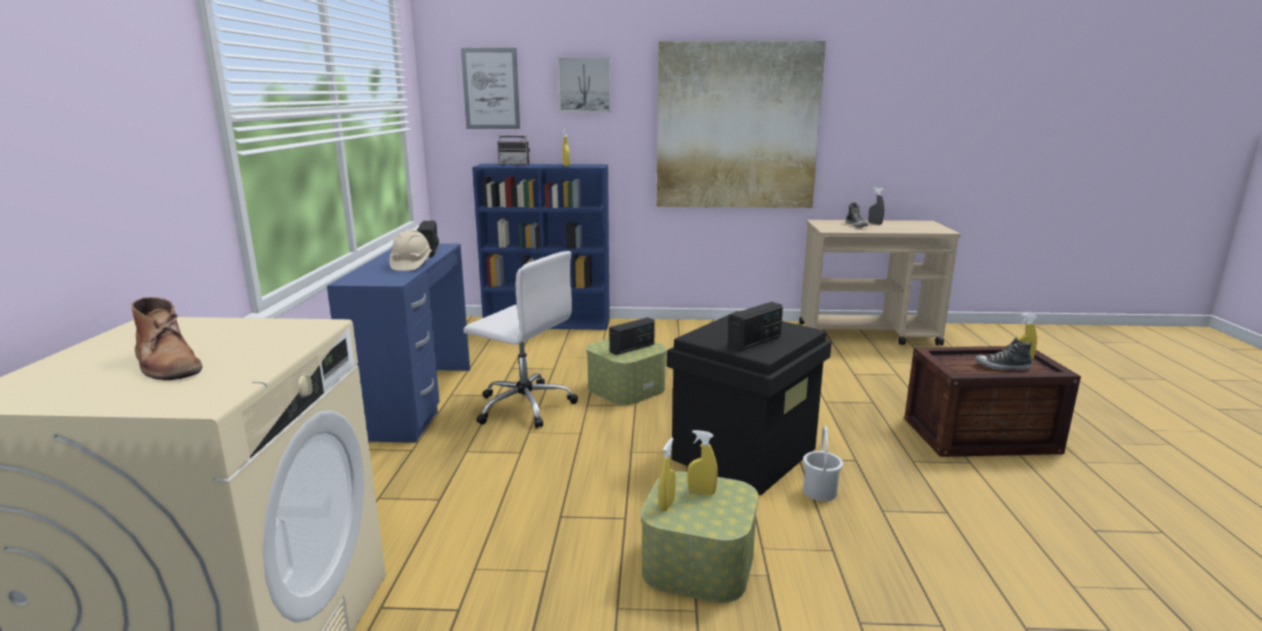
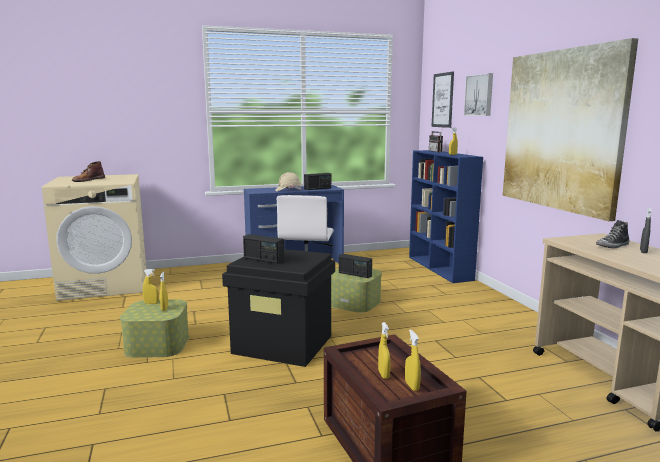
camera: 70 degrees right, 5 degrees down
white bucket [803,426,843,501] -> none
shoe [975,337,1032,370] -> yellow spray bottle [378,322,390,379]

